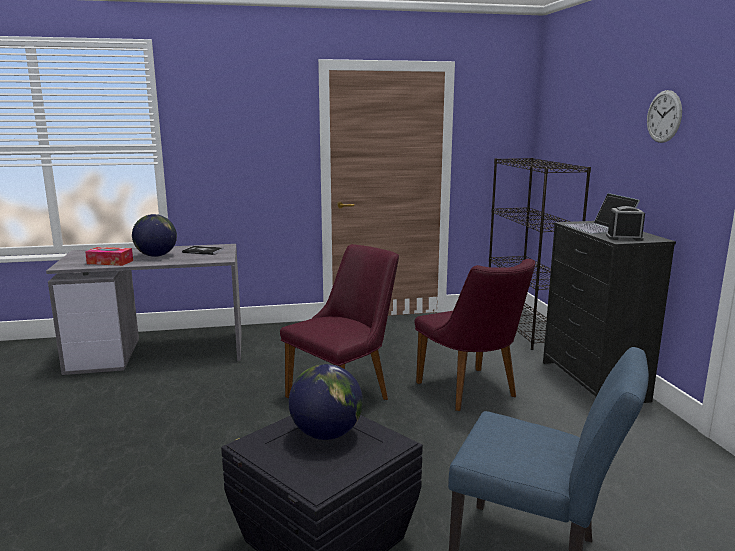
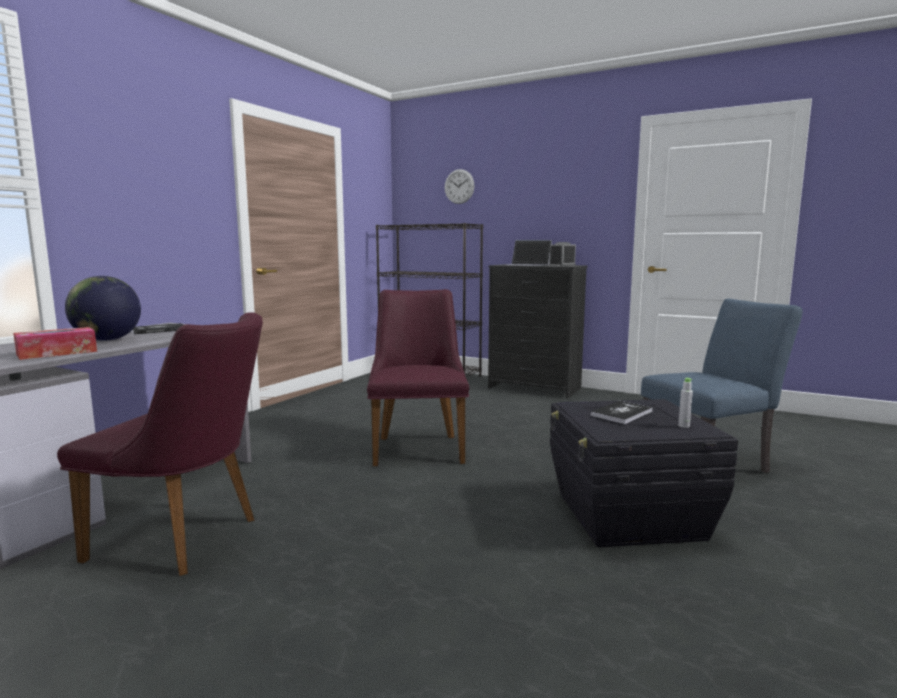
camera: 50 degrees left, 5 degrees down
globe [289,364,363,440] -> book [590,401,653,424]
purple chair [415,259,535,411] -> purple chair moved to [57,312,263,576]
wall clock [647,90,682,143] -> wall clock moved to [445,169,475,204]
none -> grey bottle [678,378,693,428]

